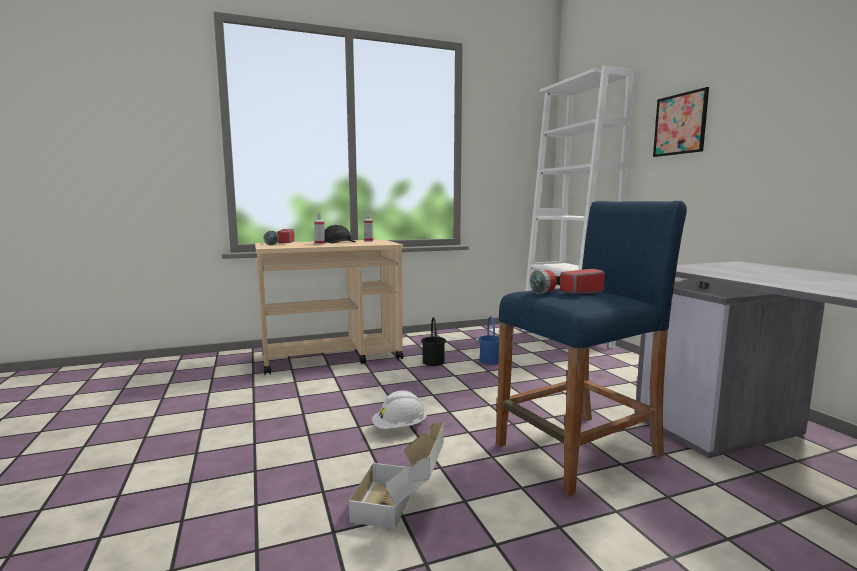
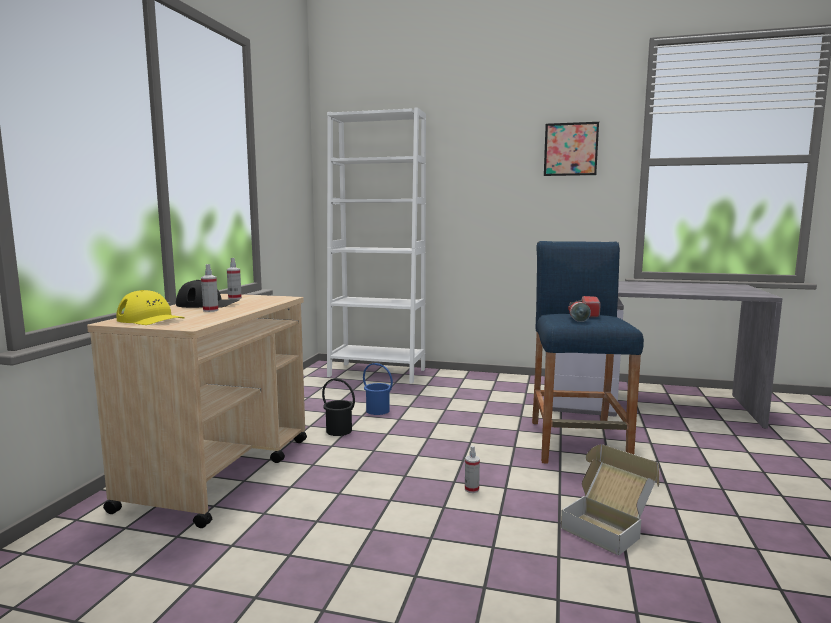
camera: 55 degrees left, 0 degrees up
flashlight [263,229,294,246] -> yellow cap [116,290,185,325]
white hard hat [372,390,427,429] -> spray bottle [465,446,480,493]
picture [653,87,709,157] -> picture moved to [544,122,599,176]

